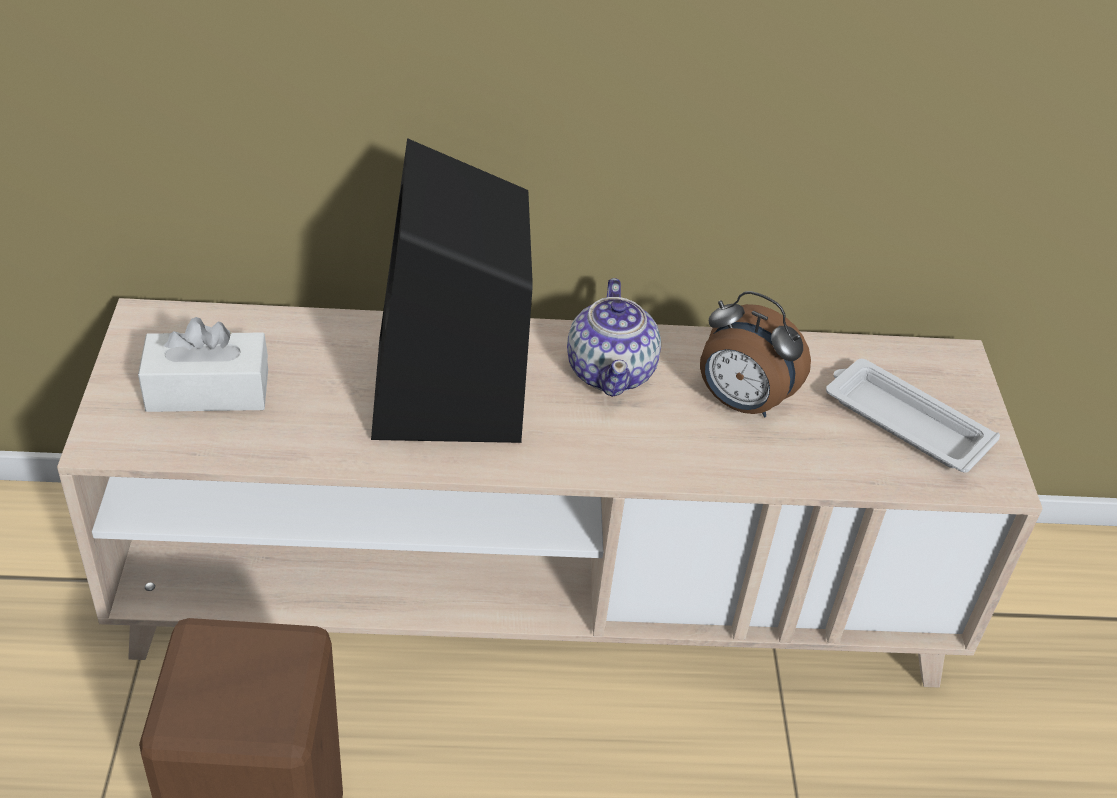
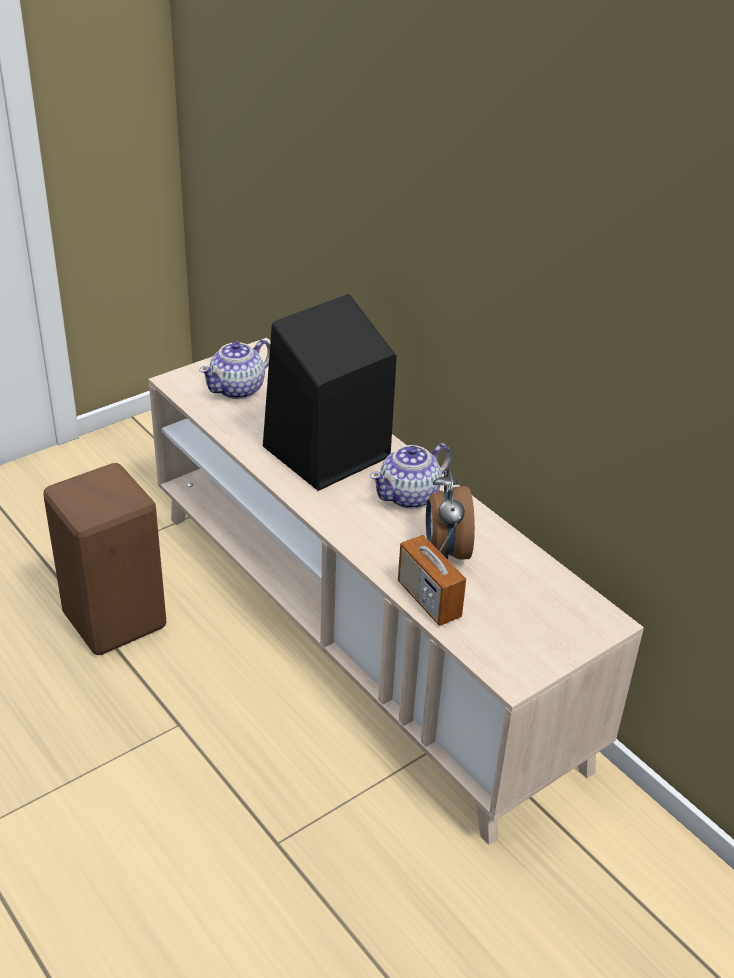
camera: 55 degrees right, 5 degrees down
white tissue box [138,317,268,412] -> teapot [199,339,270,399]
white tray [826,359,1000,472] -> none
none -> radio [398,517,466,626]

